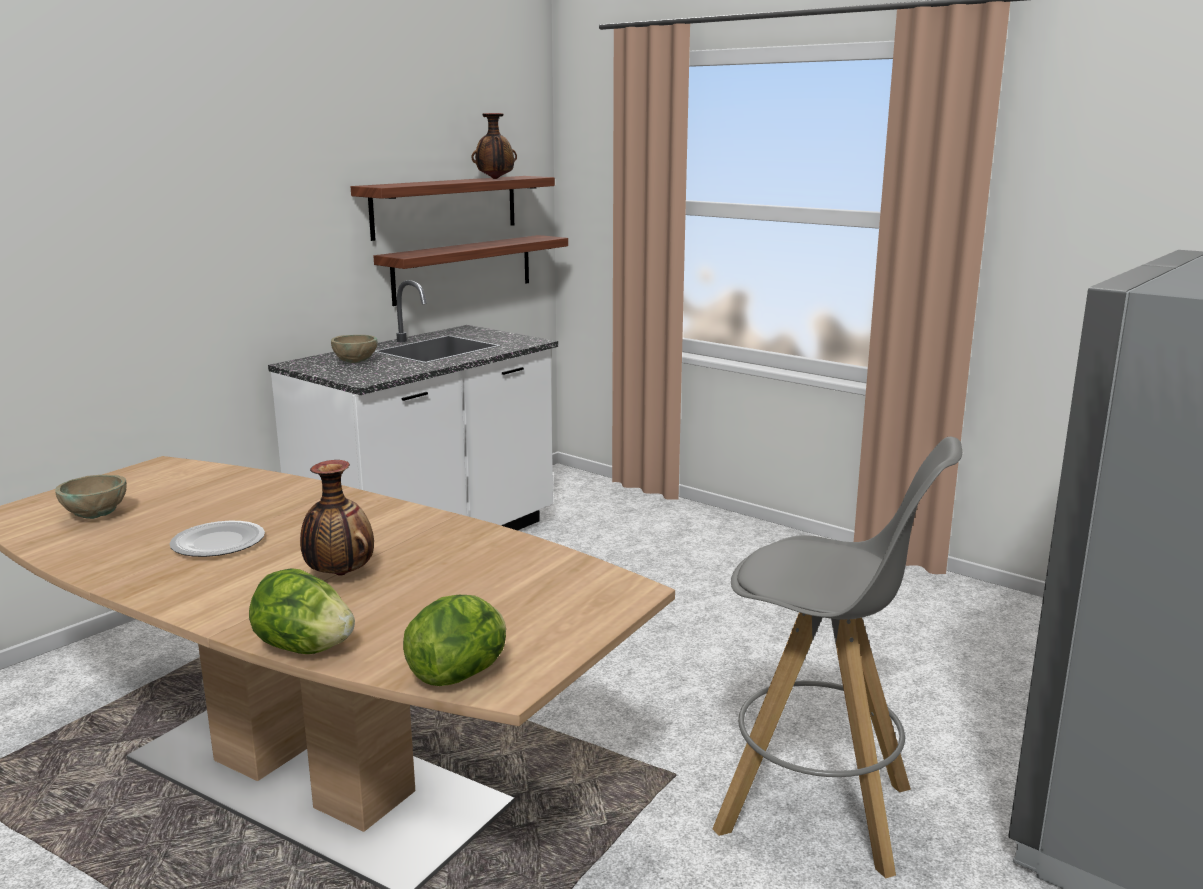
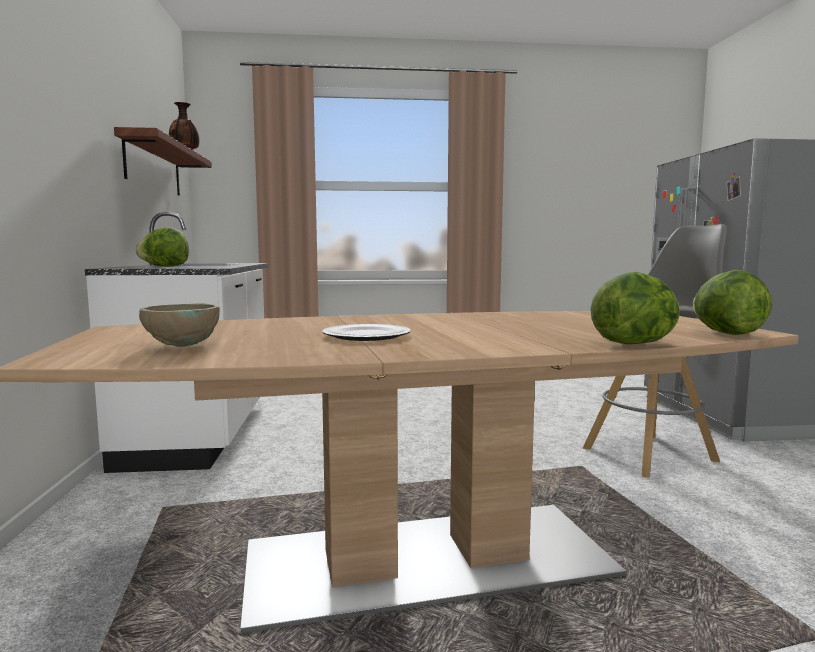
camera: 45 degrees left, 10 degrees down
vase [300,460,374,576] -> none
beige bowl [331,335,378,363] -> lettuce [136,227,189,267]
shelf [373,235,568,306] -> none

